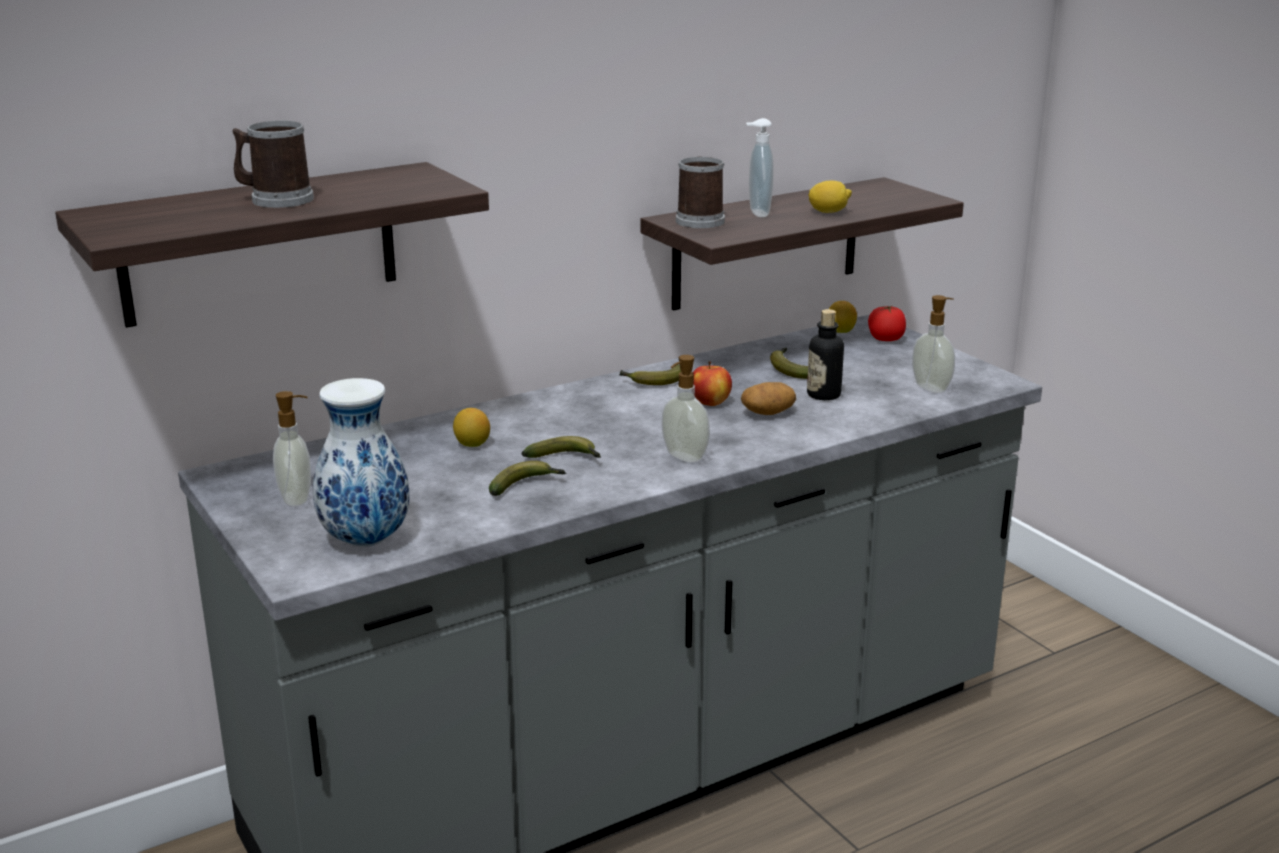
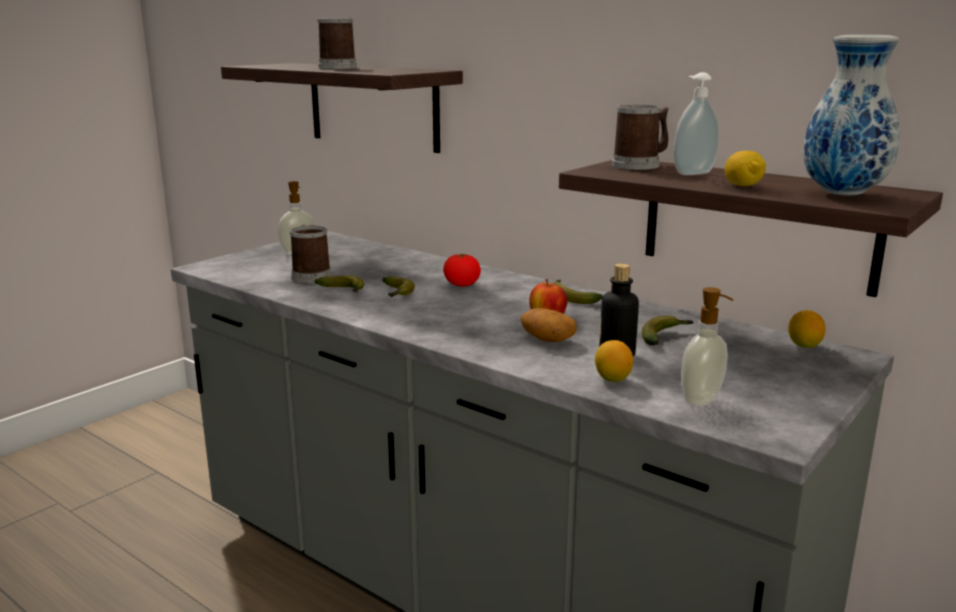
camera: 70 degrees right, 5 degrees down
vase [313,378,410,547] -> vase moved to [803,35,900,196]
lemon [453,408,490,447] -> lemon moved to [595,340,633,382]
soap dispenser [661,355,710,463] -> none
tomato [868,306,906,341] -> tomato moved to [443,254,481,286]
none -> mug [290,225,332,283]

